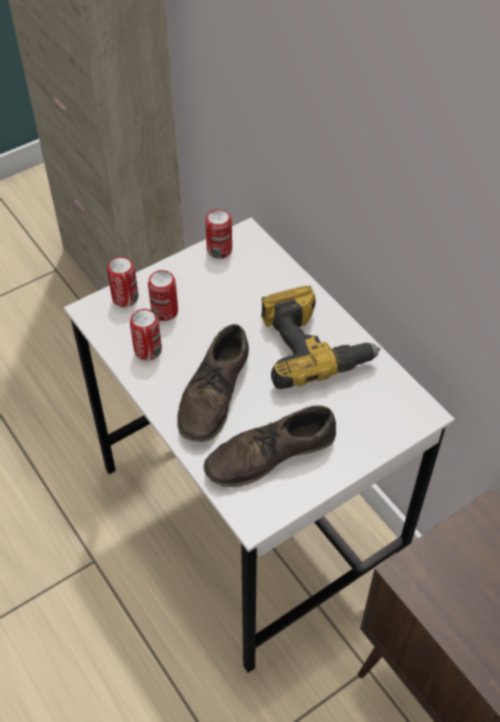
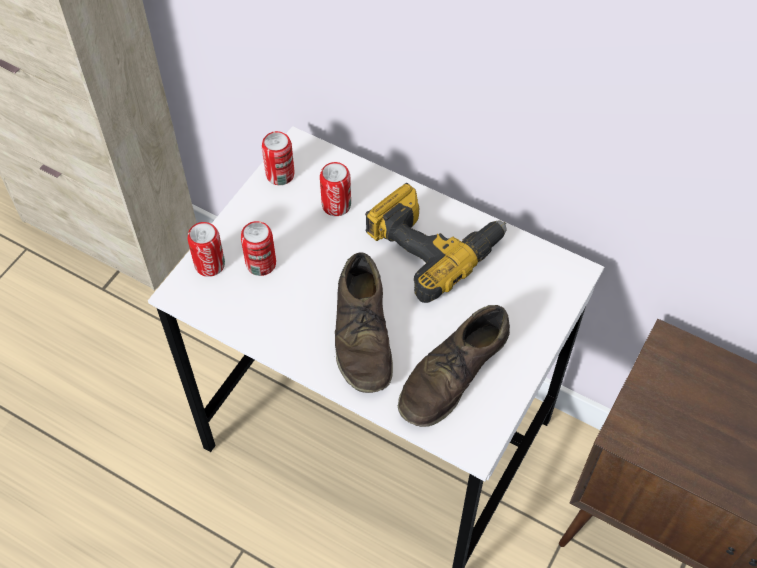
camera: 25 degrees left, 5 degrees up
can [130,309,162,360] -> can moved to [320,162,351,216]

